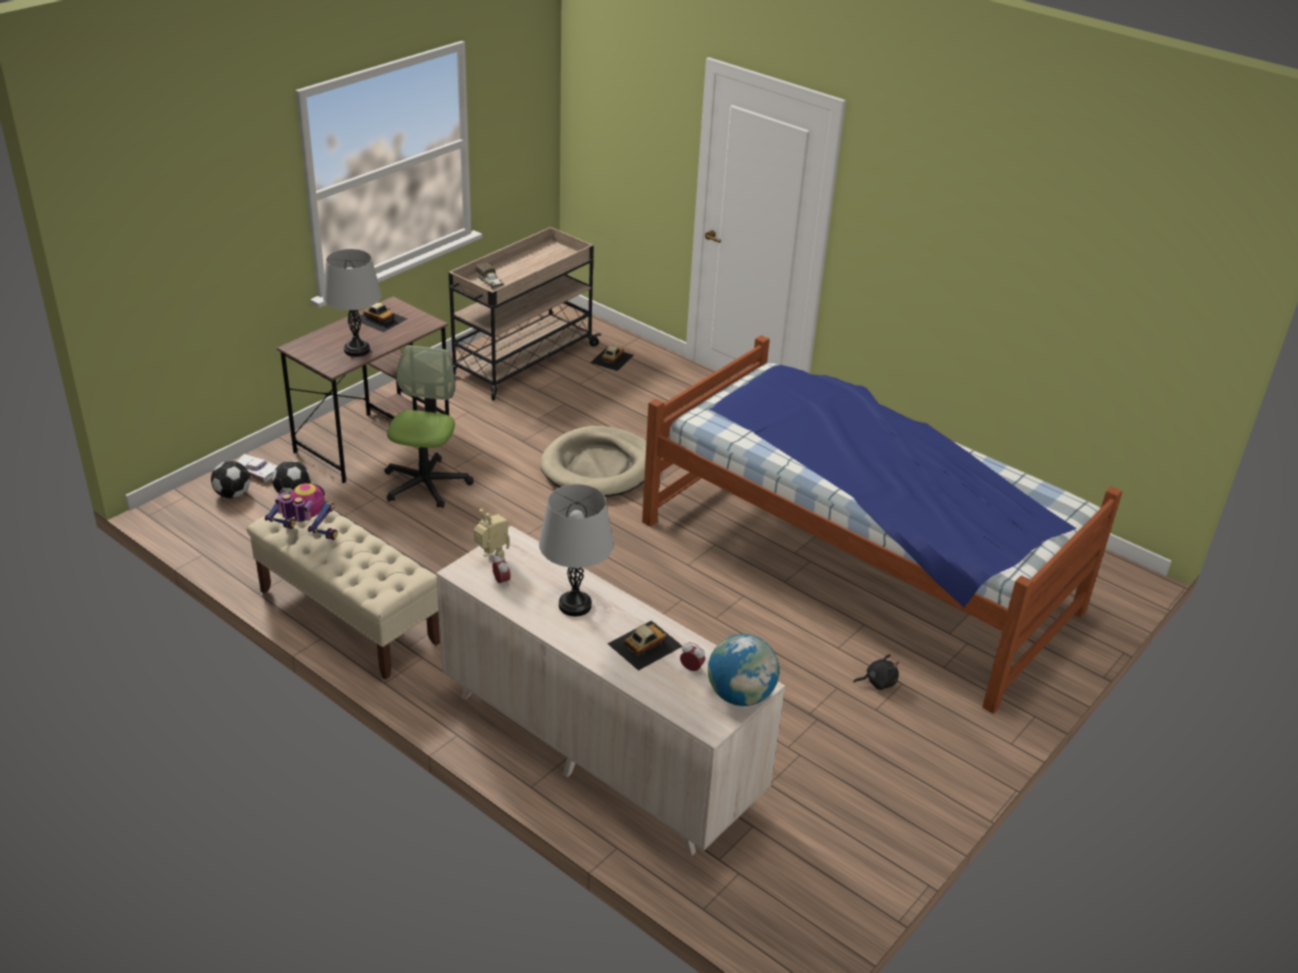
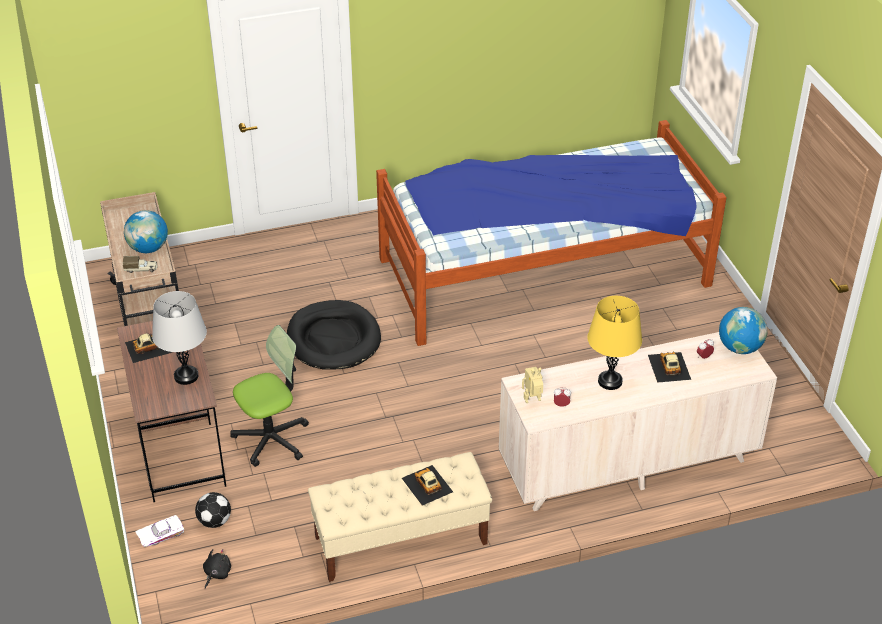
camera: 55 degrees left, 5 degrees up
football [211,461,250,498] -> none
toy robot [265,483,337,540] -> none
office chair [384,345,474,508] -> office chair turned 105 degrees clockwise [230,325,309,467]
grey table lamp [539,484,614,616] -> yellow table lamp [587,296,642,390]
beige dog bed [540,426,646,497] -> black dog bed [287,300,381,370]
toy car [590,345,634,371] -> toy car moved to [402,465,453,506]
black plush toy [853,654,899,690] -> black plush toy moved to [203,549,231,589]
none -> globe [124,210,168,253]

